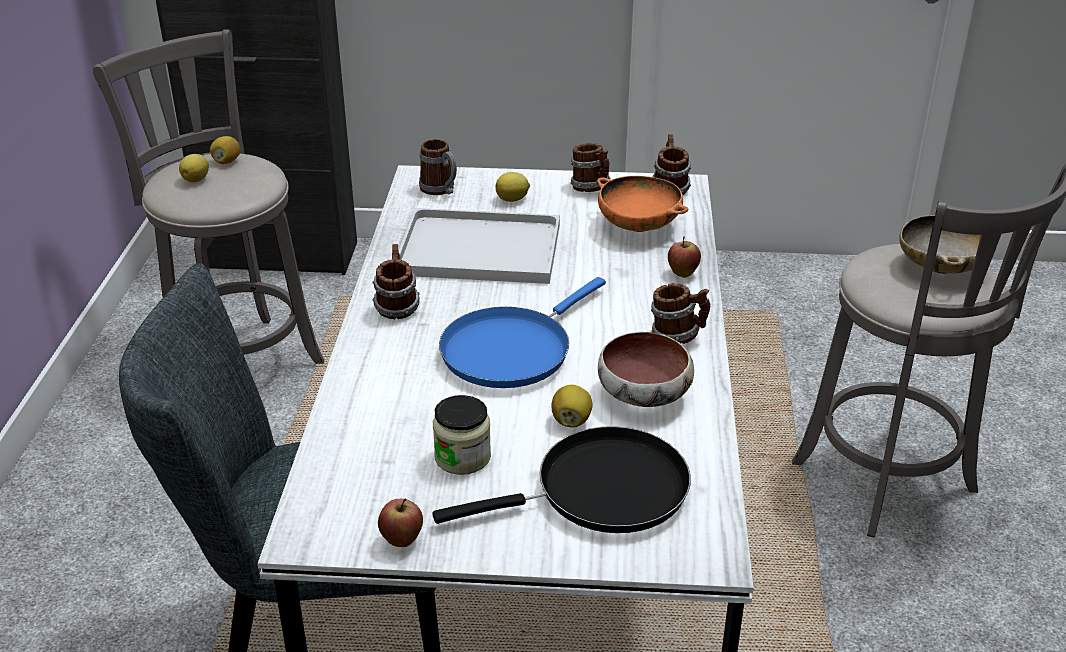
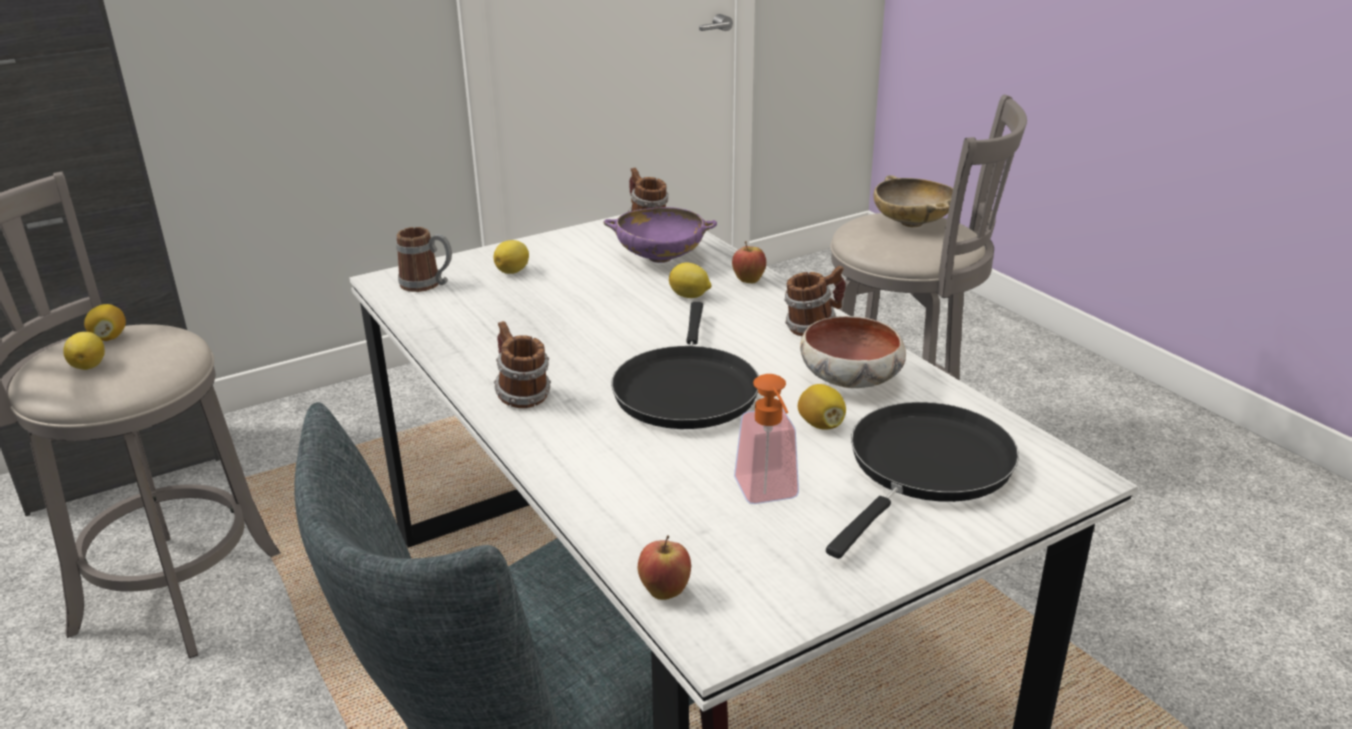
camera: 35 degrees left, 5 degrees down
apple [378,498,423,547] -> apple moved to [638,535,691,600]
white tray [398,208,560,284] -> none
jar [433,395,491,475] -> soap dispenser [734,374,799,504]
blue frying pan [439,277,606,388] -> black frying pan [611,302,759,429]
mug [571,143,611,192] -> none
orange bowl [597,176,688,232] -> purple bowl [603,207,717,263]
none -> lemon [669,263,711,298]

